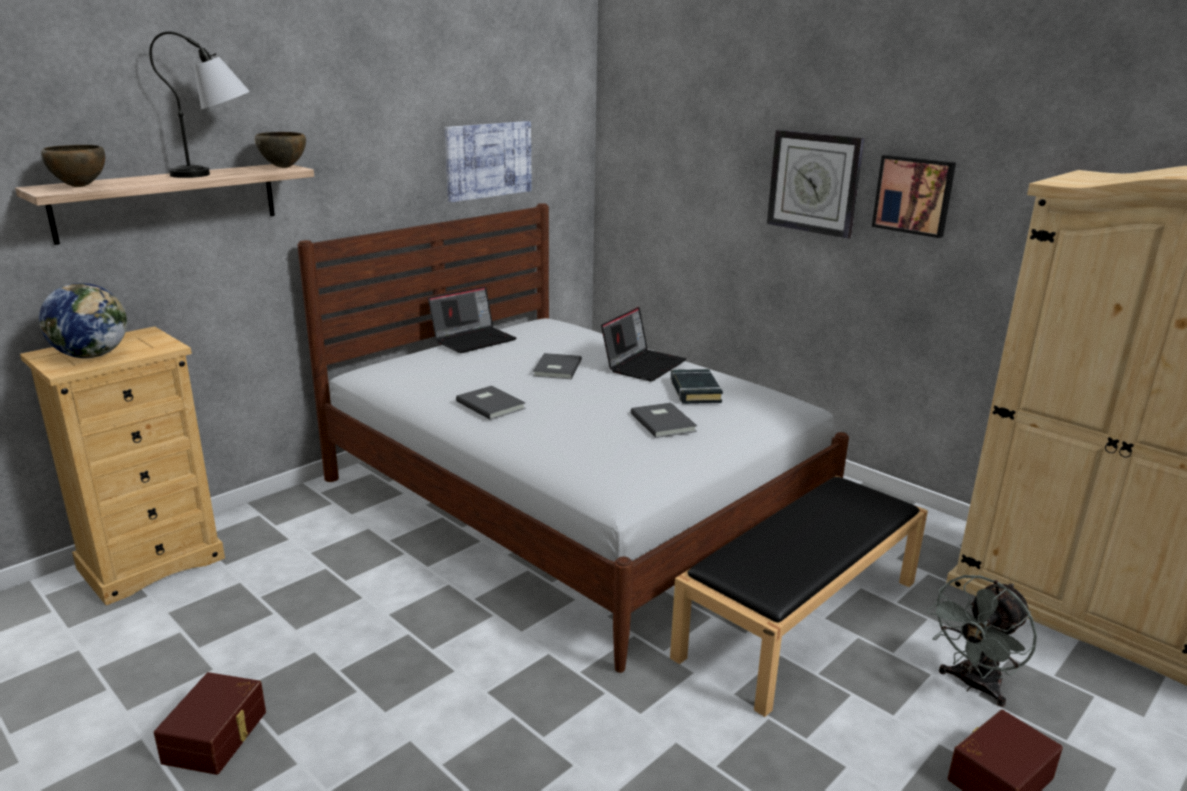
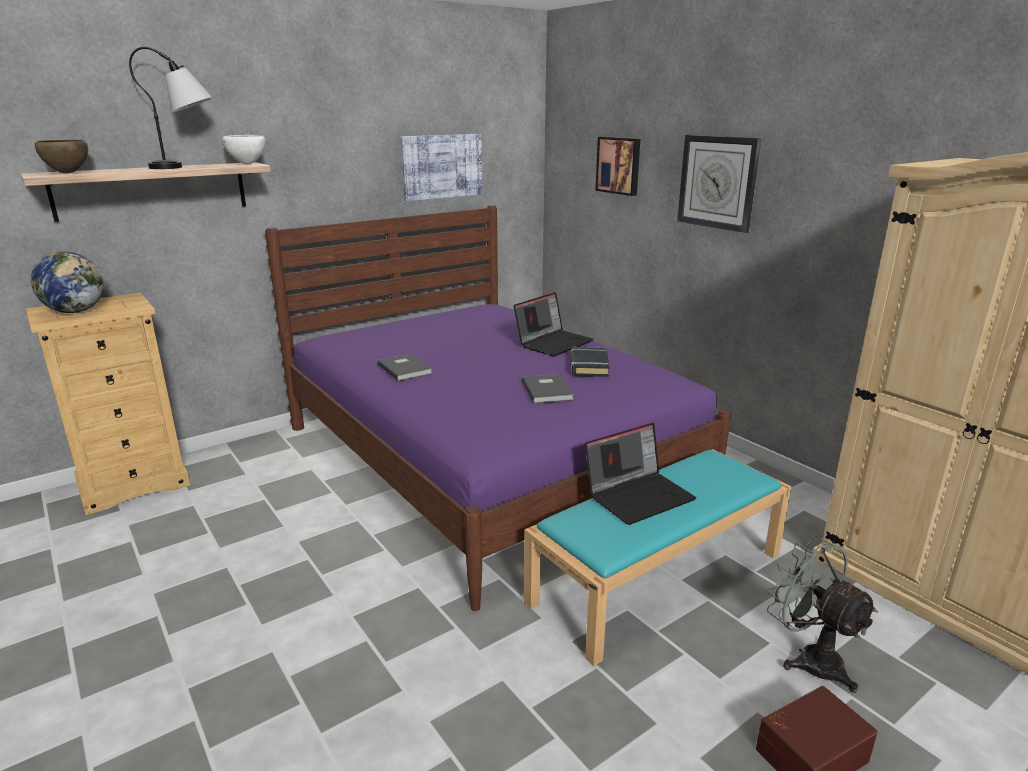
camera: 10 degrees right, 0 degrees up
brown storage box [154,672,266,775] -> none
brown bowl [255,132,306,168] -> white bowl [222,135,265,165]
white bed [297,203,849,673] -> purple bed [265,205,731,611]
laptop [428,286,516,353] -> laptop moved to [585,423,696,525]
grey book [533,353,582,379] -> none
black bench [670,476,928,717] -> turquoise bench [524,449,791,666]
picture [872,155,956,238] -> picture moved to [595,137,640,196]
grey fan [927,575,1037,707] -> grey fan turned 90 degrees clockwise [766,535,878,693]

